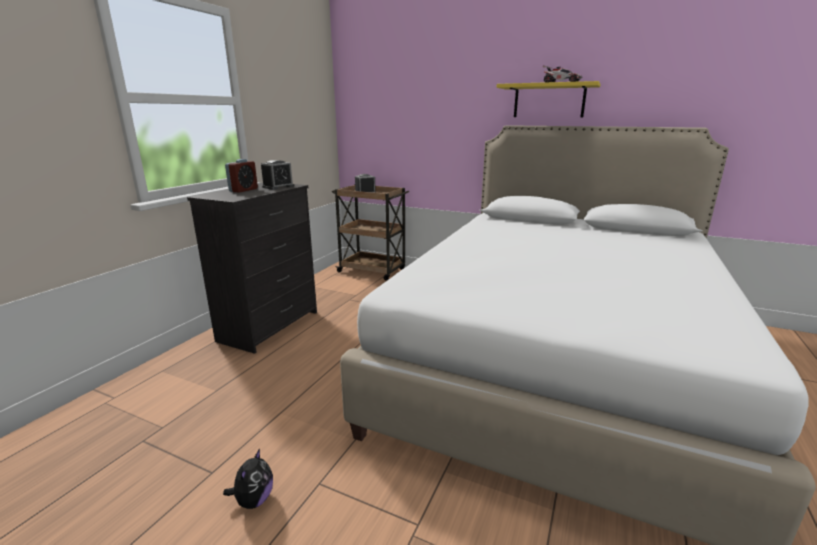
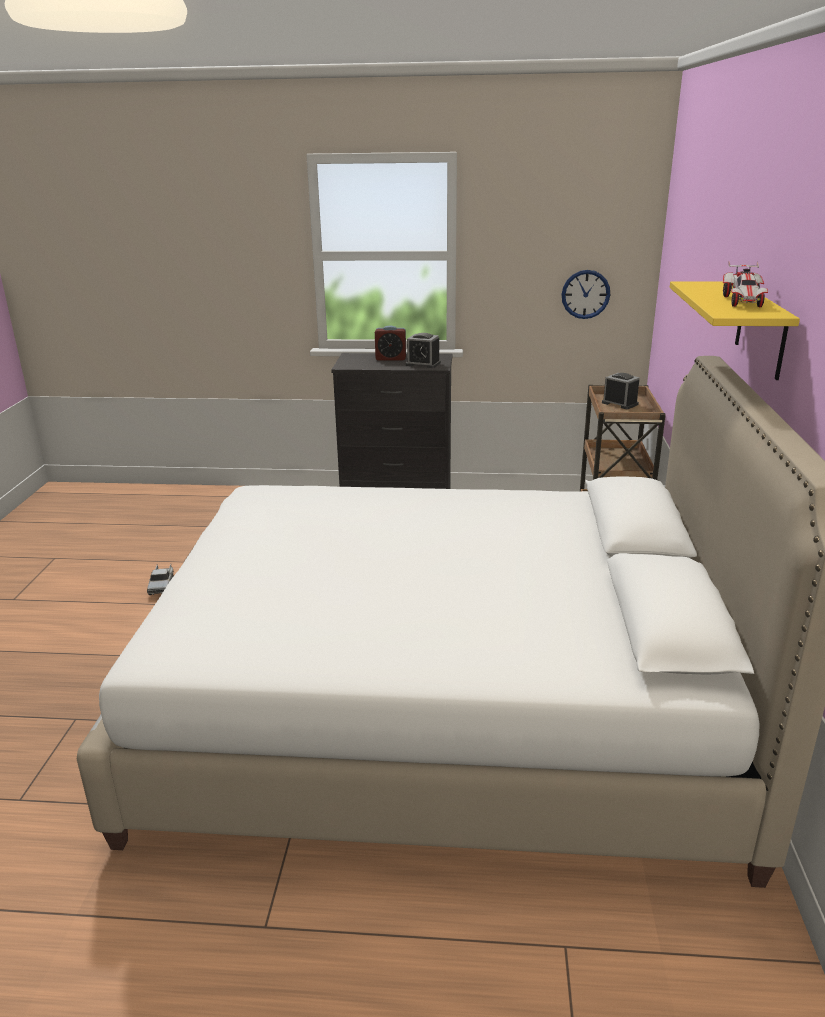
camera: 70 degrees right, 5 degrees up
plush toy [223,448,273,509] -> toy truck [147,564,174,595]
none -> wall clock [561,270,610,319]

